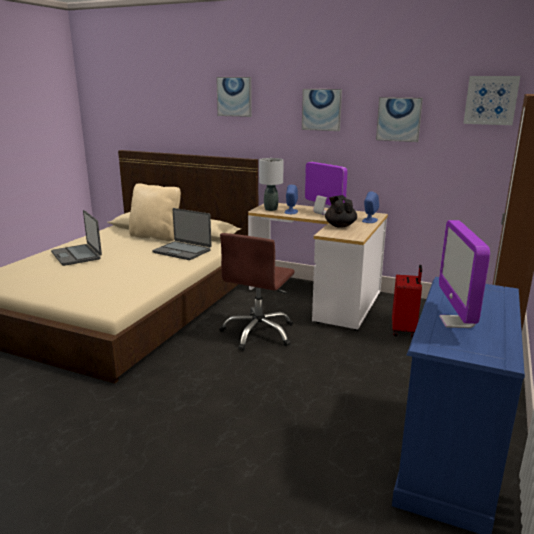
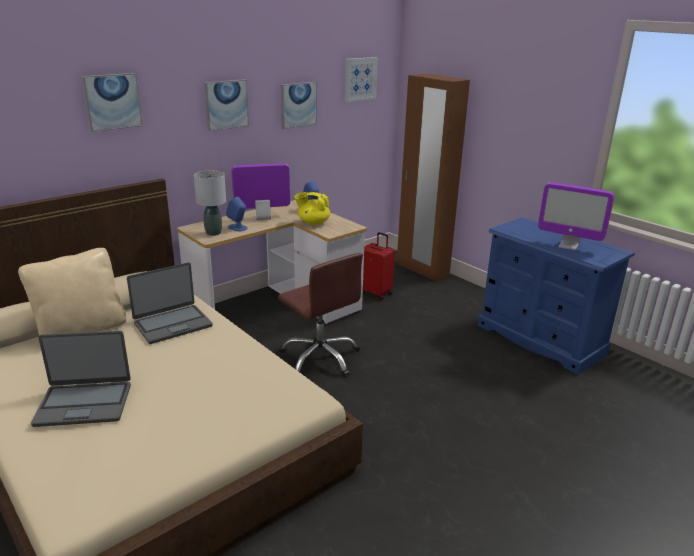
camera: 65 degrees left, 5 degrees up
black teapot [325,195,357,228] -> yellow teapot [295,192,330,225]

